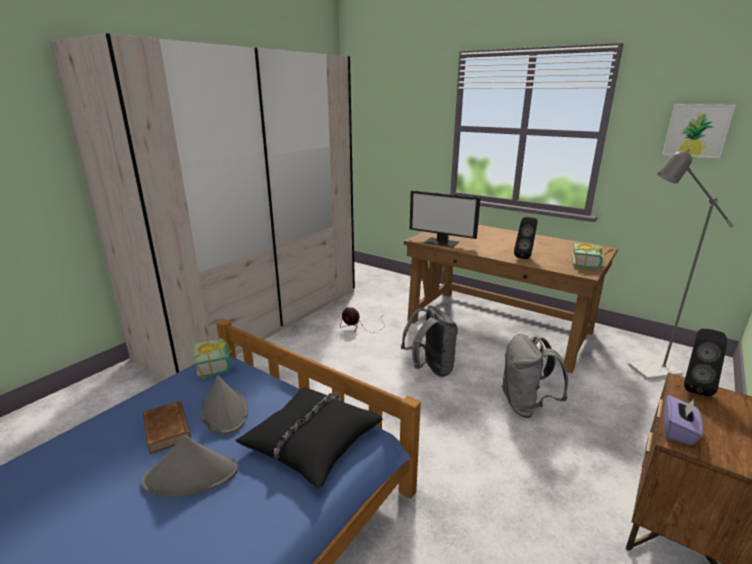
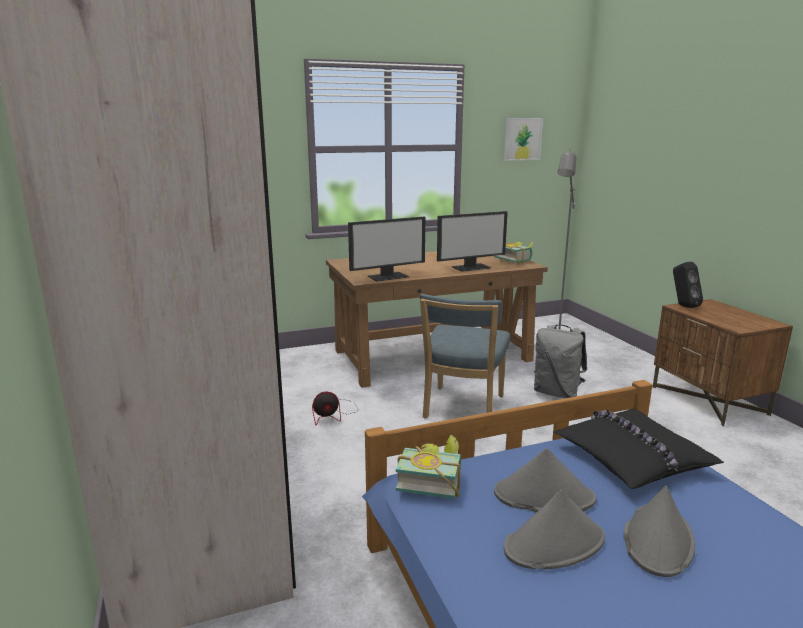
camera: 55 degrees left, 5 degrees down
brown book [142,401,191,454] -> grey hat [504,489,605,569]
grey backpack [401,305,458,377] -> blue chair [420,294,510,419]
black speaker [514,217,538,259] -> monitor [437,211,508,272]
purple tissue box [664,395,703,445] -> none

